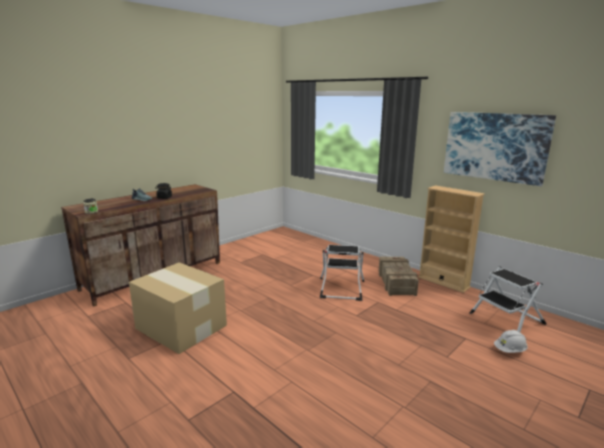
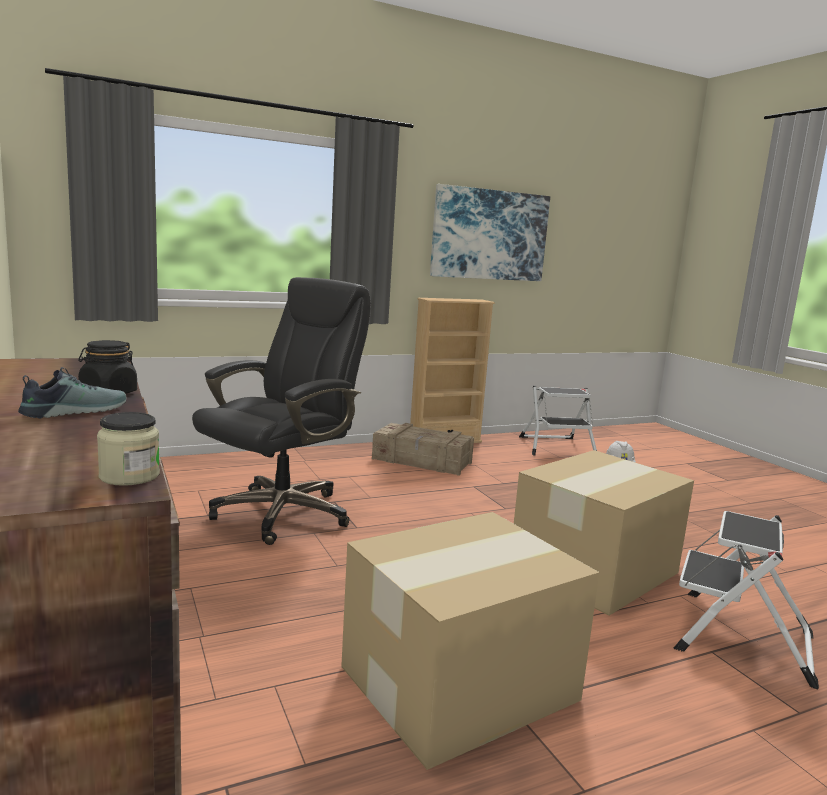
camera: 70 degrees left, 5 degrees down
step ladder [320,245,364,301] -> step ladder moved to [674,511,819,689]
none -> black office chair [192,277,371,545]
none -> cardboard box [514,450,694,616]

